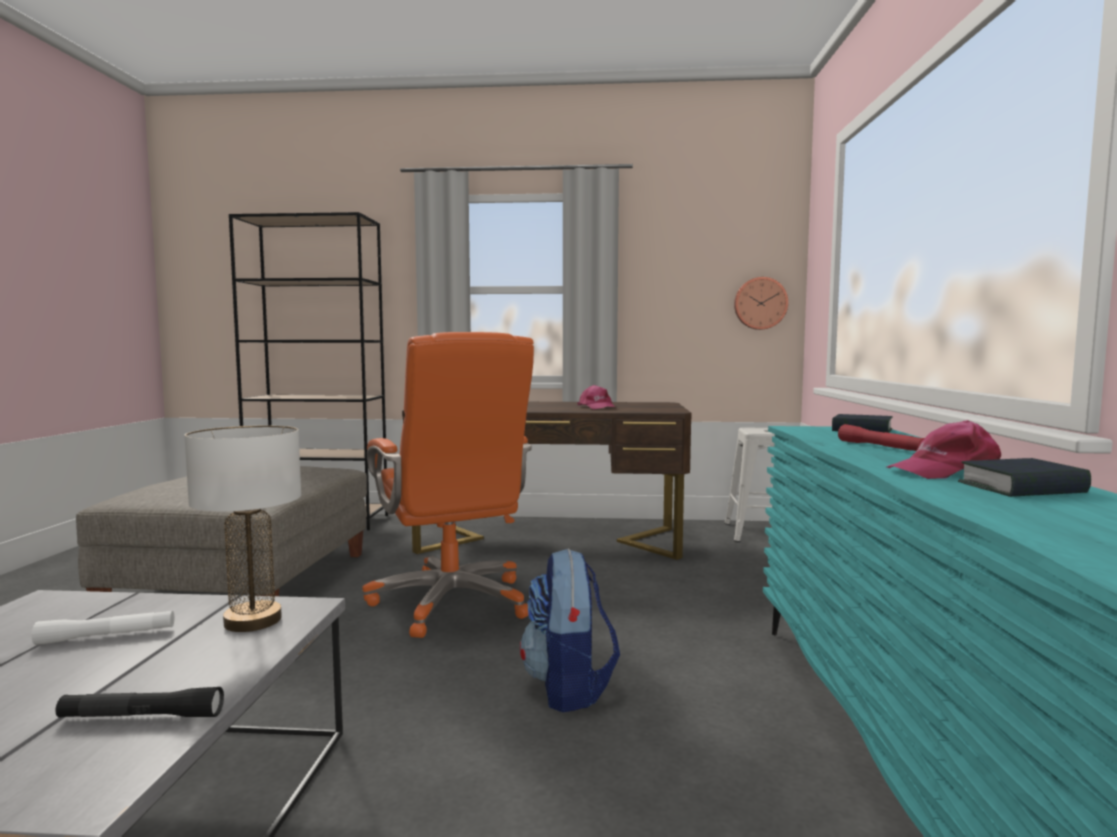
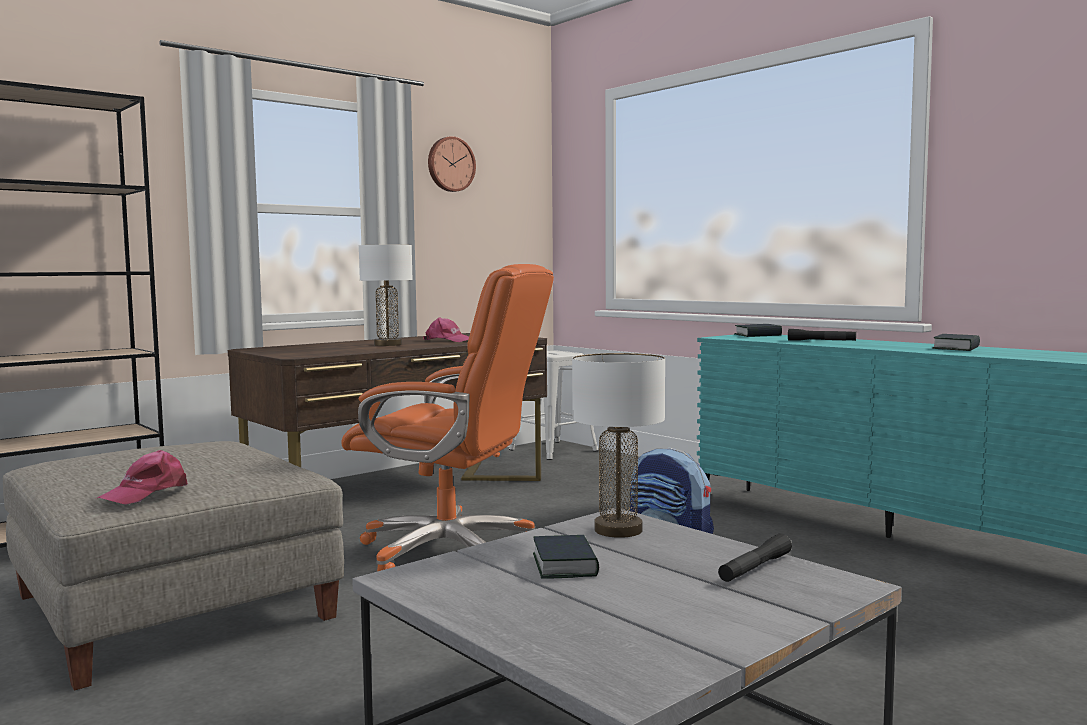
camera: 45 degrees left, 0 degrees up
white flashlight [32,610,174,645] -> book [533,535,599,579]
wall clock [734,277,788,330] -> wall clock moved to [428,136,476,192]
red flashlight [838,424,924,451] -> black flashlight [788,329,856,341]
pink cap [887,420,1001,479] -> pink cap moved to [97,450,188,505]
none -> table lamp [359,245,413,346]

